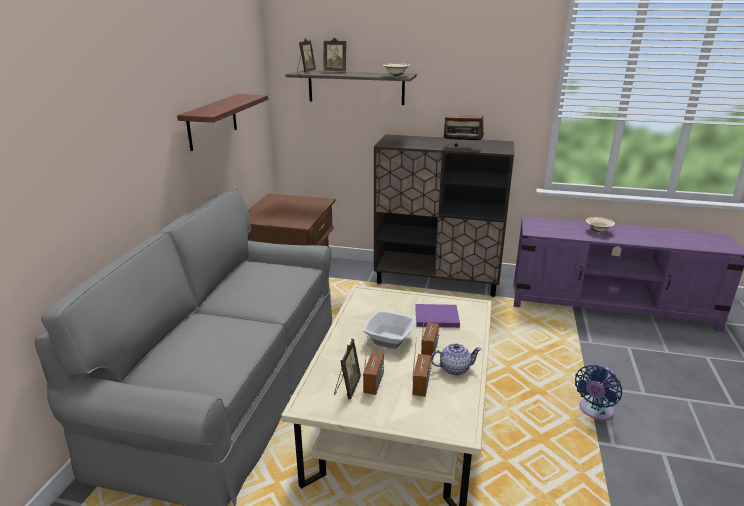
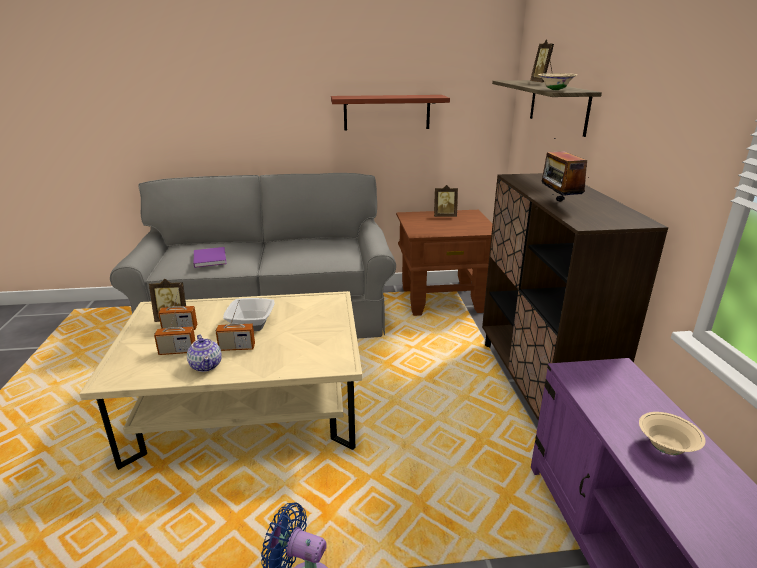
camera: 70 degrees right, 0 degrees up
picture frame [297,38,316,73] -> picture frame moved to [434,185,458,217]
purple book [415,304,460,328] -> purple book moved to [194,247,227,268]

